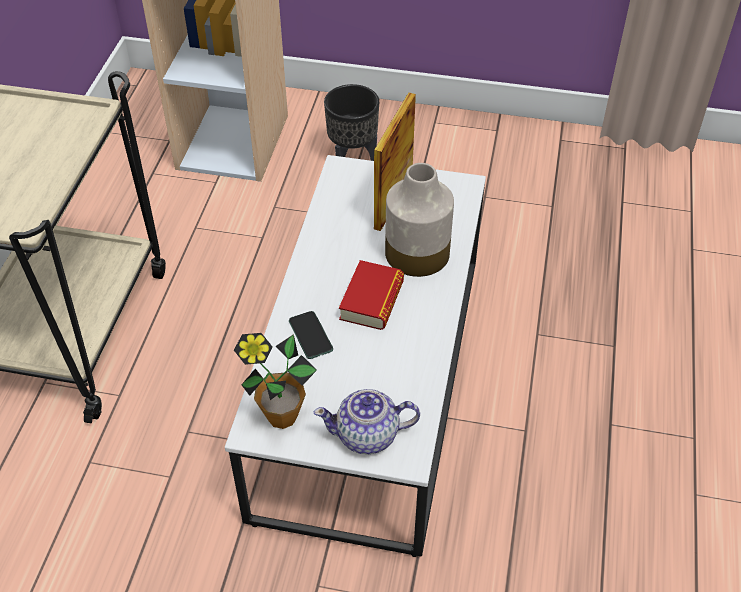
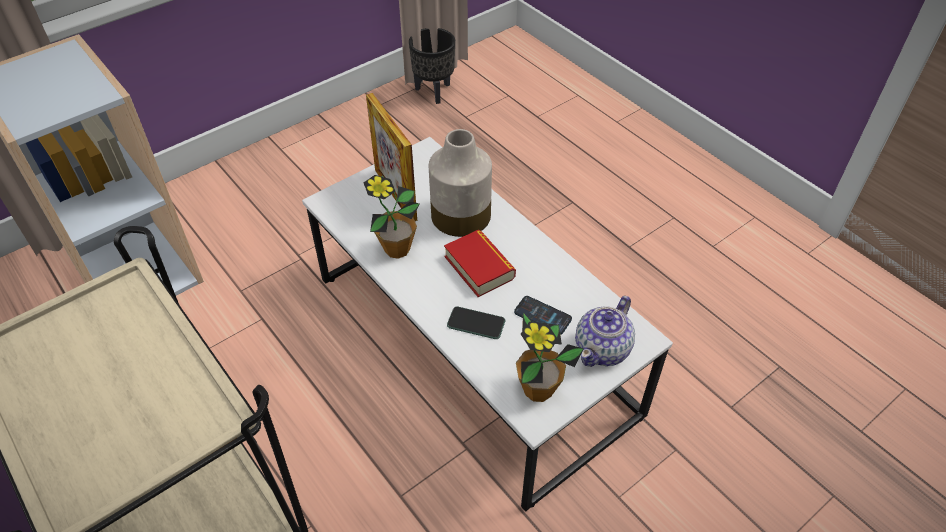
camera: 50 degrees left, 0 degrees up
black planter [324,84,379,161] -> black planter moved to [409,28,455,104]
none -> potted plant [364,175,420,259]
none -> phone [514,296,572,335]

